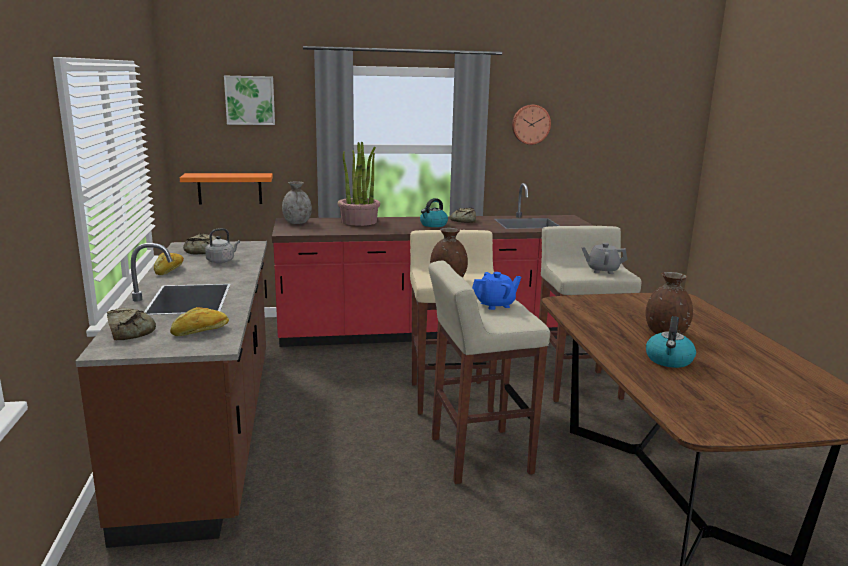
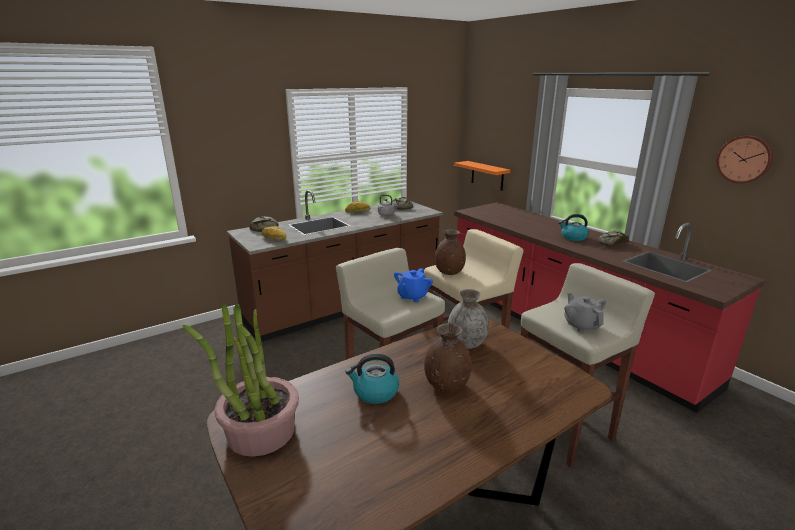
camera: 65 degrees right, 5 degrees up
picture [224,76,275,125] -> none
grey vase [282,181,312,224] -> grey vase moved to [448,289,489,349]
potted plant [338,142,380,226] -> potted plant moved to [183,304,299,457]
blue teapot [472,272,521,310] -> blue teapot turned 75 degrees clockwise [394,268,433,302]

